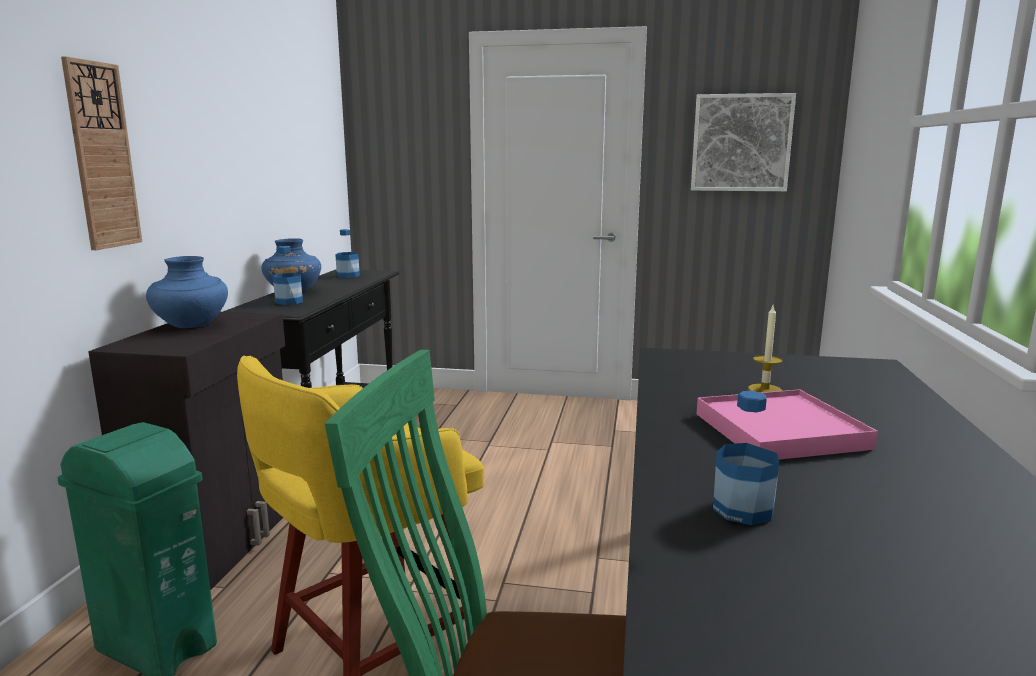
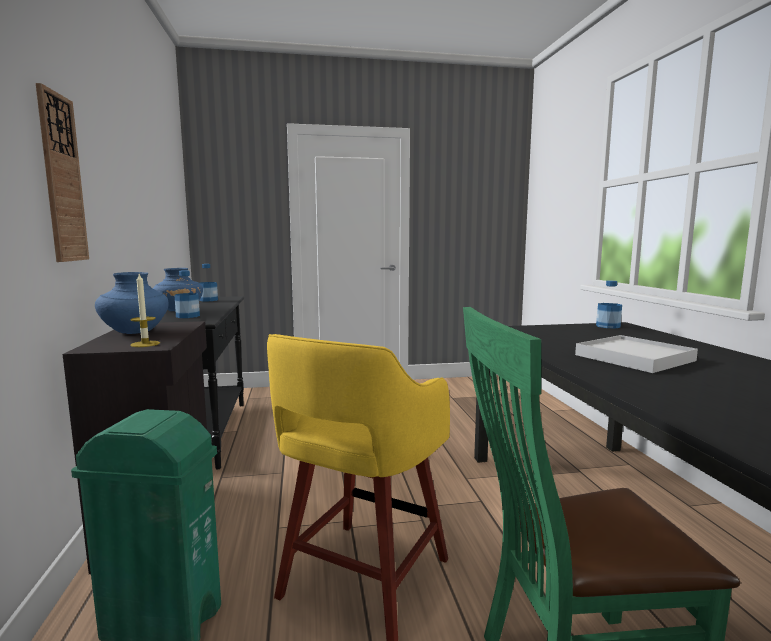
camera: 20 degrees left, 5 degrees down
picture [691,93,796,191] -> none
pink tray [697,389,878,460] -> white tray [575,335,698,373]
bottle [713,391,779,525] -> bottle moved to [596,280,622,328]
candle [748,306,783,393] -> candle moved to [130,274,160,347]

